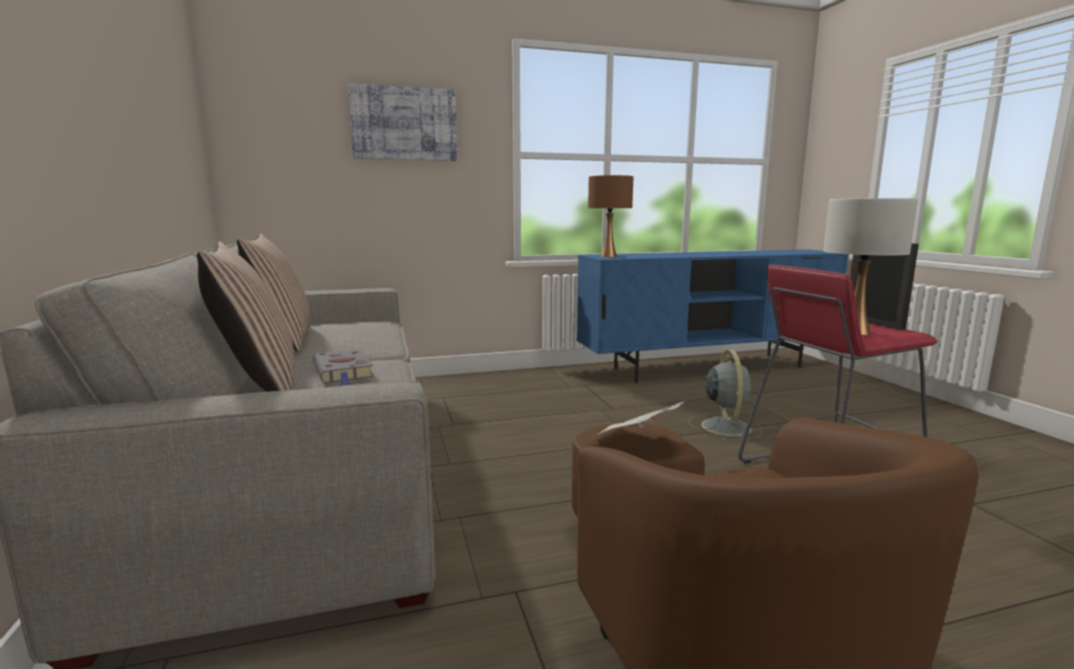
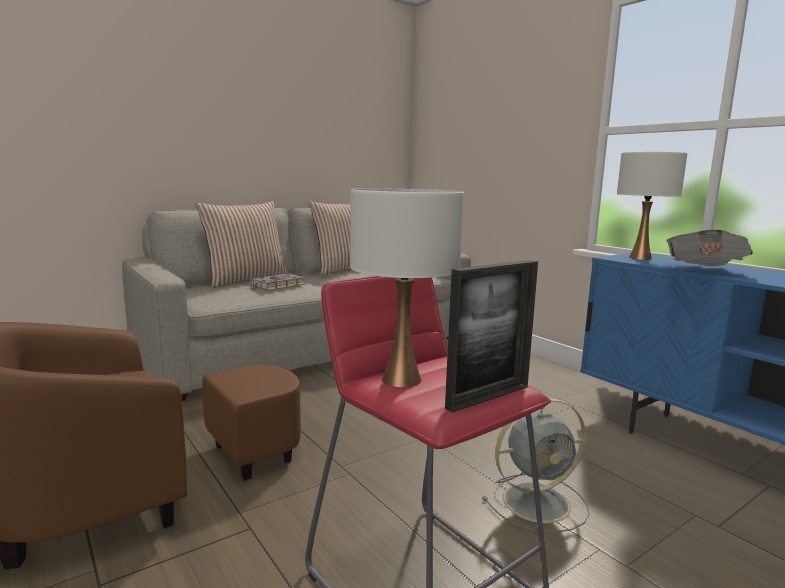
camera: 70 degrees right, 0 degrees up
picture [348,83,457,161] -> none
brown table lamp [588,175,633,257] -> white table lamp [617,152,687,260]
newspaper [592,401,686,437] -> newspaper moved to [666,230,753,266]

